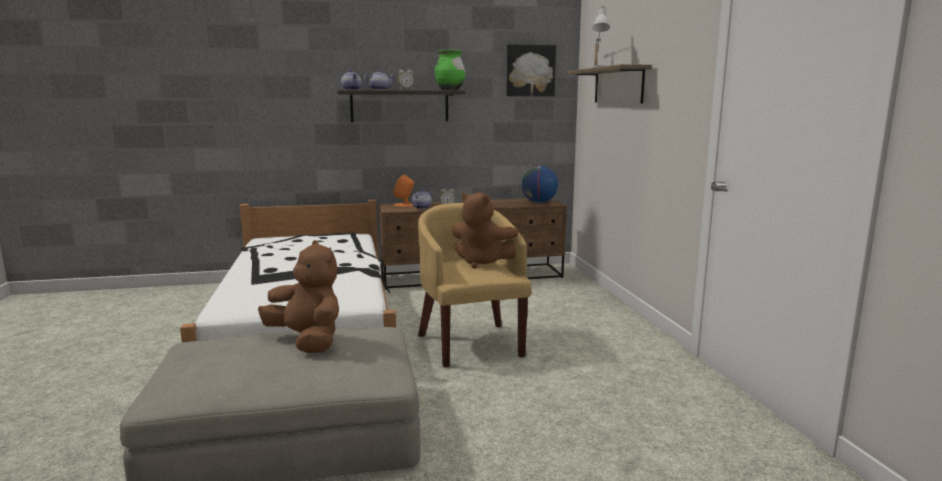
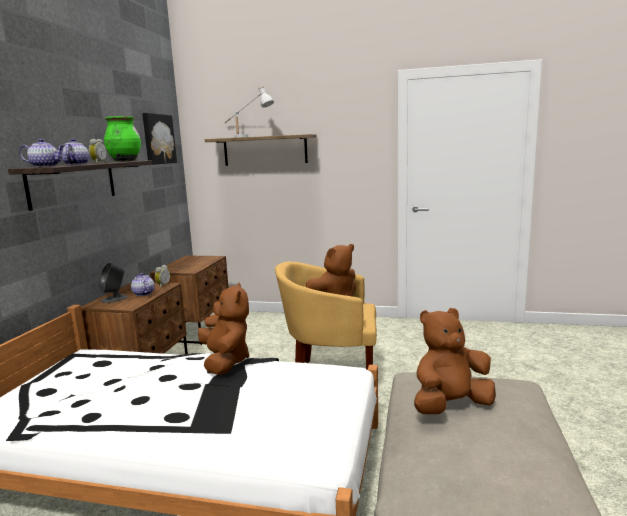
camera: 65 degrees left, 0 degrees up
orange speaker [393,174,414,207] -> grey speaker [99,263,128,303]
globe [521,166,558,203] -> none
none -> brown plush toy [198,282,250,375]

